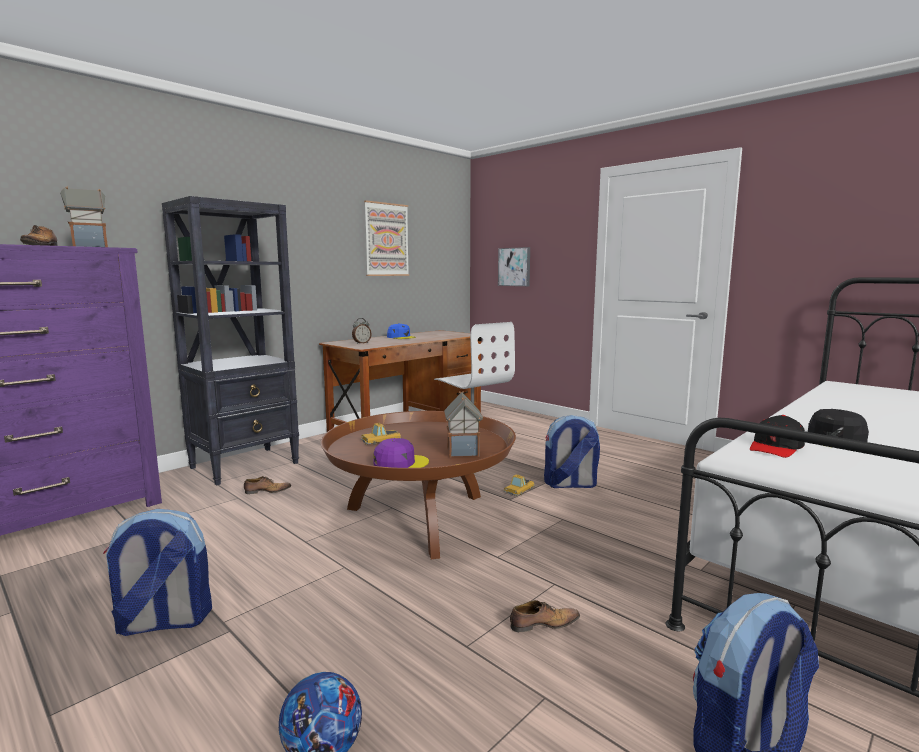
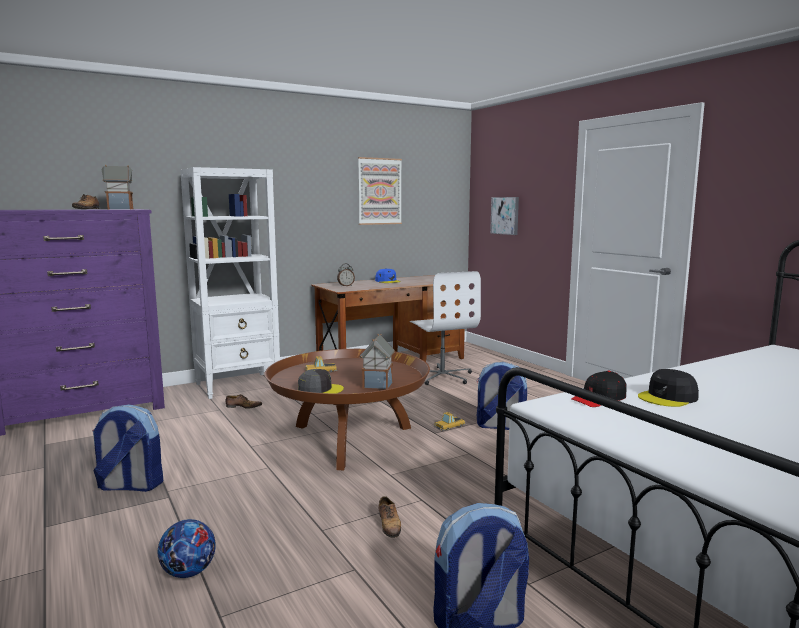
camera: 15 degrees right, 0 degrees up
black bookcase [162,196,299,485] -> white bookcase [180,167,280,399]
purple cap [373,438,429,468] -> grey cap [298,369,344,394]
shoe [510,600,580,632] -> shoe turned 75 degrees clockwise [378,496,401,541]

